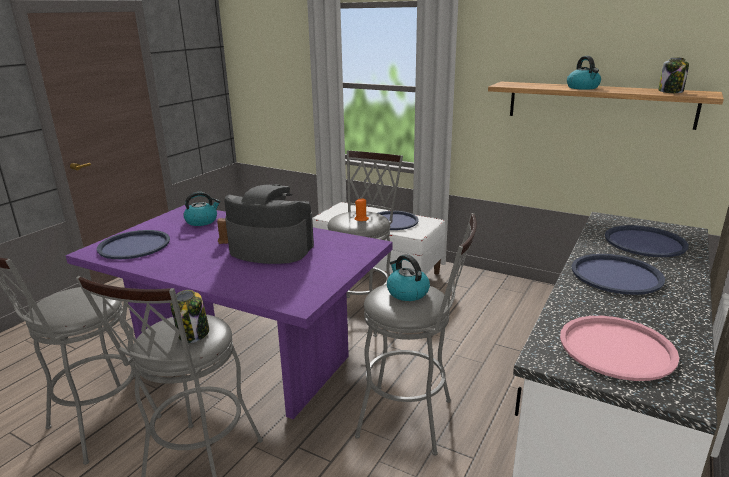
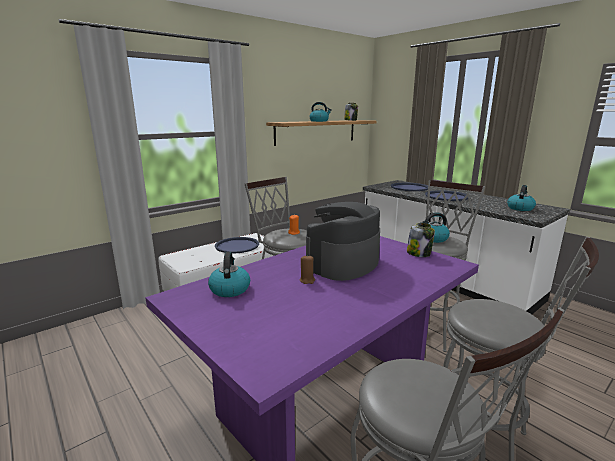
camera: 70 degrees left, 5 degrees down
blue tray [96,230,170,259] -> none
jar [170,290,209,343] -> jar moved to [407,223,435,257]
pink tray [560,316,680,381] -> kettle [507,185,536,211]

